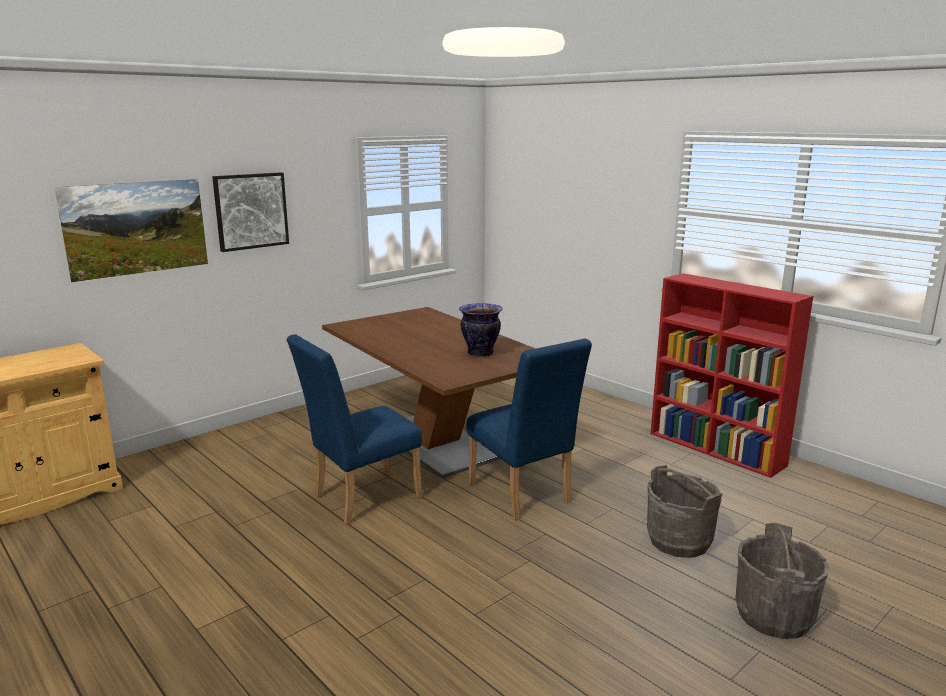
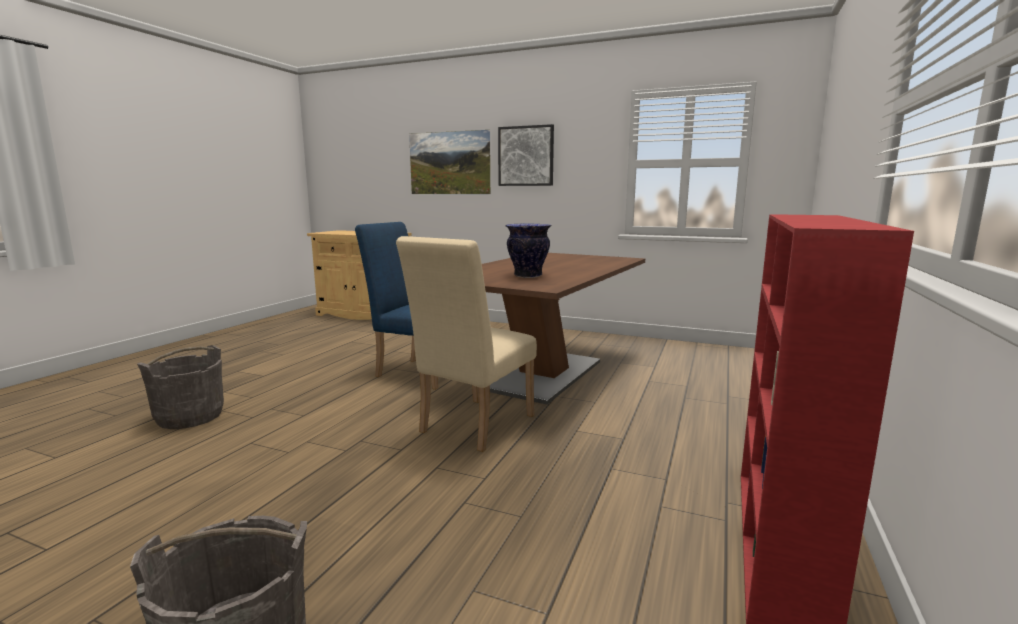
camera: 65 degrees right, 5 degrees down
blue chair [467,338,592,521] -> beige chair [396,236,537,452]
grey bucket [647,465,722,558] -> grey bucket moved to [137,345,224,429]

